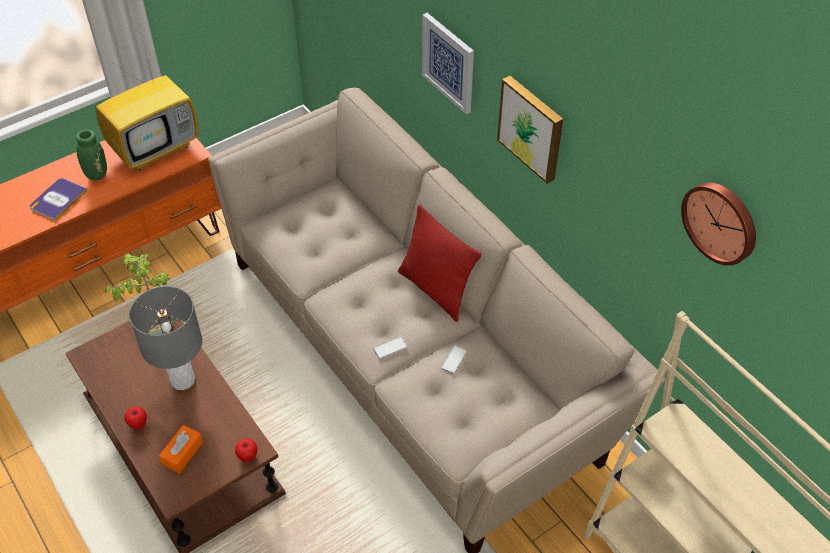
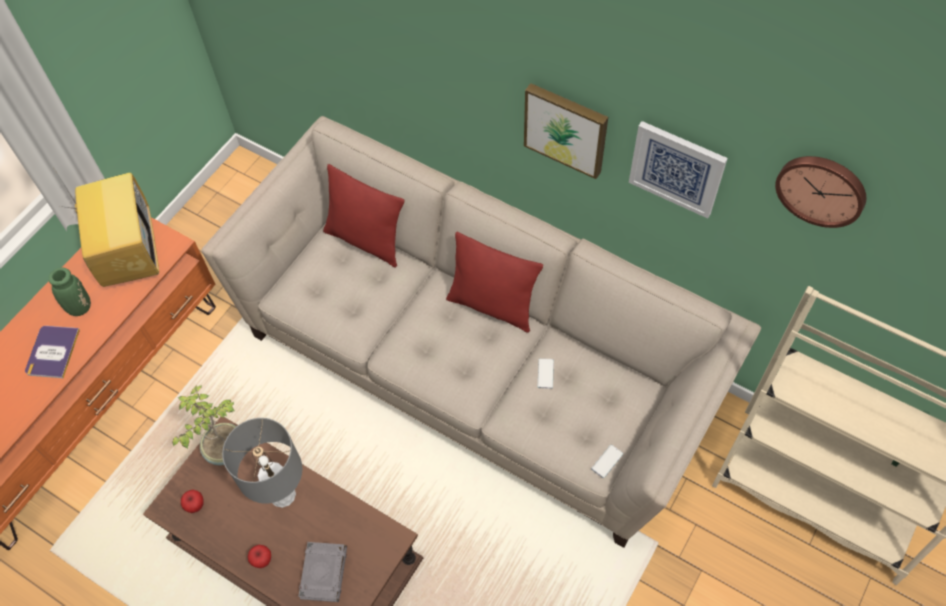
camera: 20 degrees left, 10 degrees up
television [96,46,198,170] -> television turned 45 degrees counterclockwise [51,164,159,287]
orange tissue box [159,425,203,474] -> grey book [298,542,347,602]
apple [235,439,257,462] -> apple moved to [181,490,204,513]
phone [373,337,407,359] -> phone moved to [591,444,623,478]
picture [422,13,474,114] -> picture moved to [629,121,728,218]
none -> red pillow [323,164,404,268]

